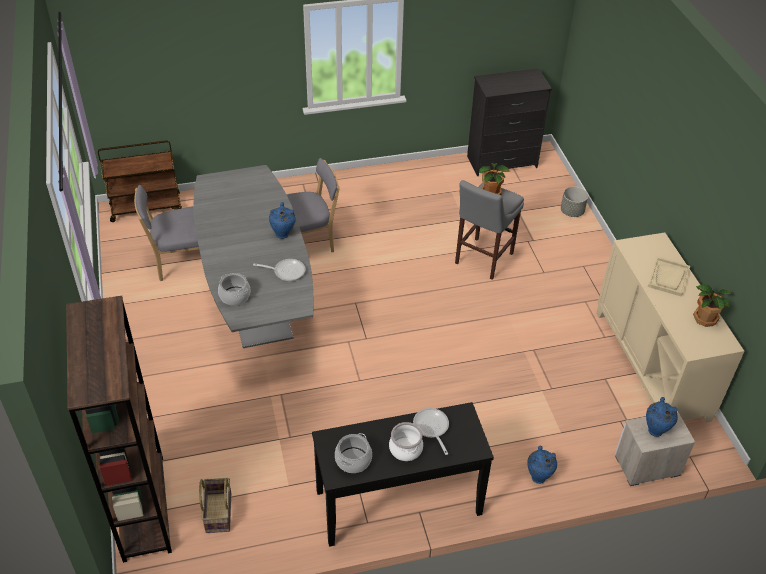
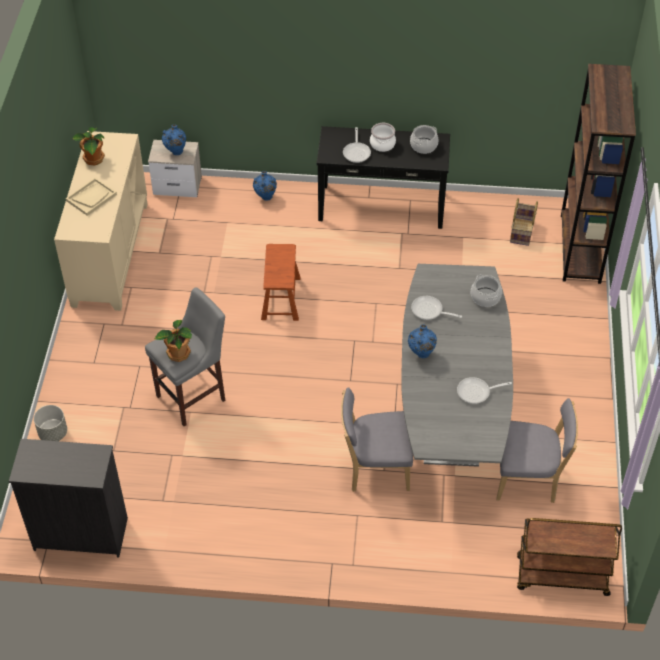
camera: 160 degrees left, 5 degrees up
none -> brown stool [261,244,301,321]
none -> frying pan [457,377,512,404]

